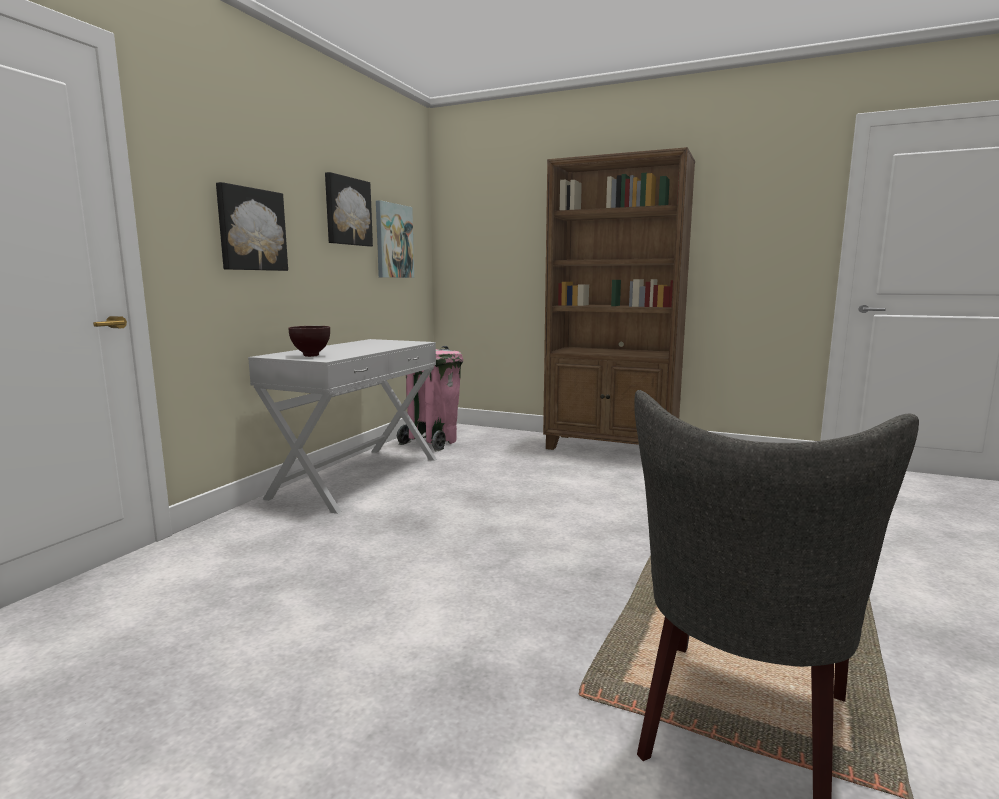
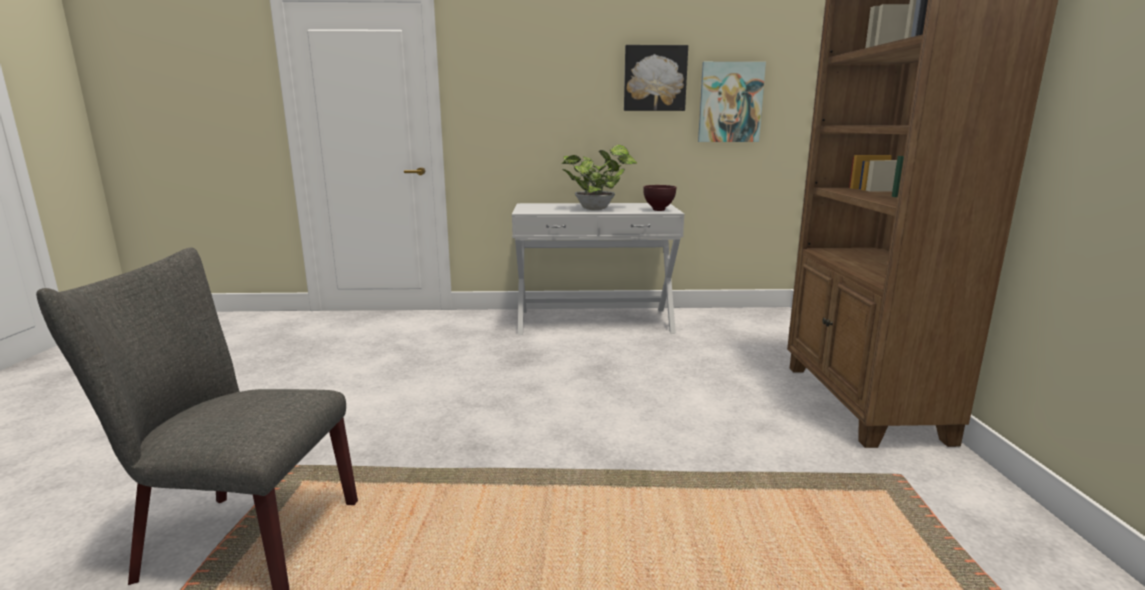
camera: 65 degrees right, 5 degrees up
picture [216,182,288,271] -> none
brown bowl [288,326,330,357] -> brown bowl moved to [643,185,676,211]
pink trash can [397,346,463,452] -> none
none -> potted plant [561,145,637,210]

